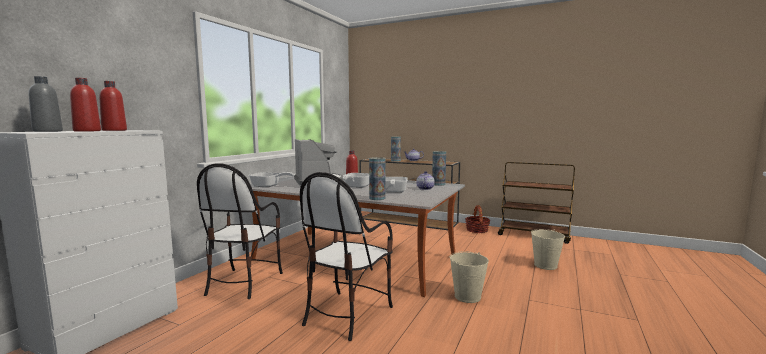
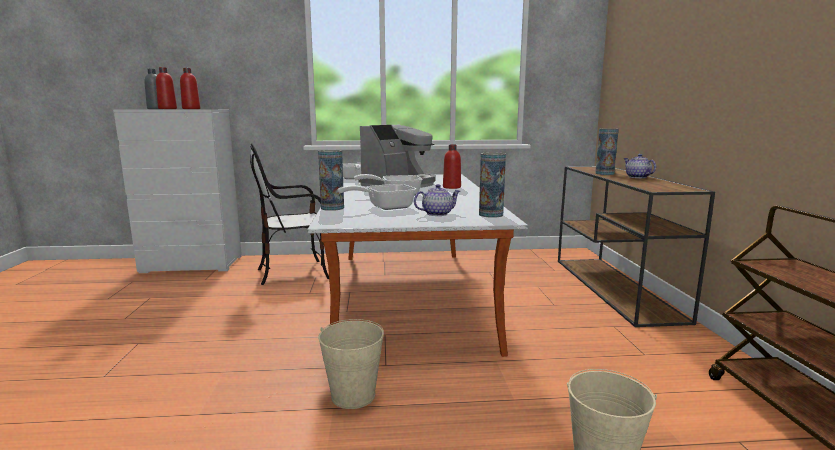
camera: 60 degrees right, 5 degrees up
chair [300,172,393,341] -> none
basket [465,205,491,233] -> none

